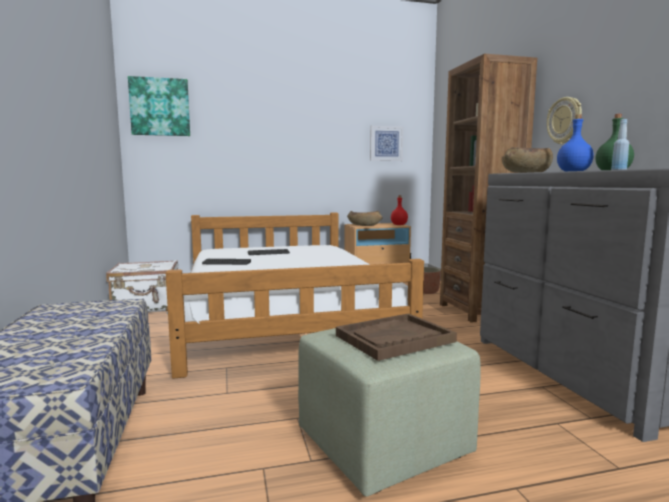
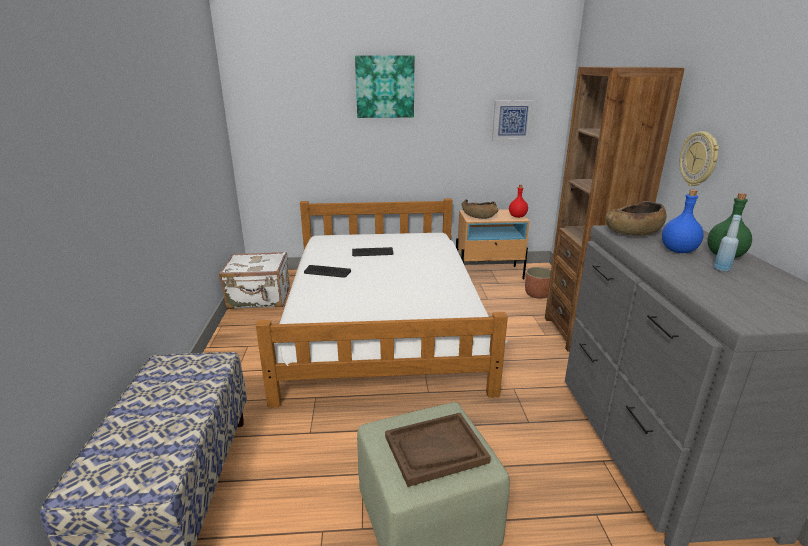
camera: 10 degrees right, 15 degrees up
picture [128,76,190,136] -> picture moved to [355,55,414,118]

